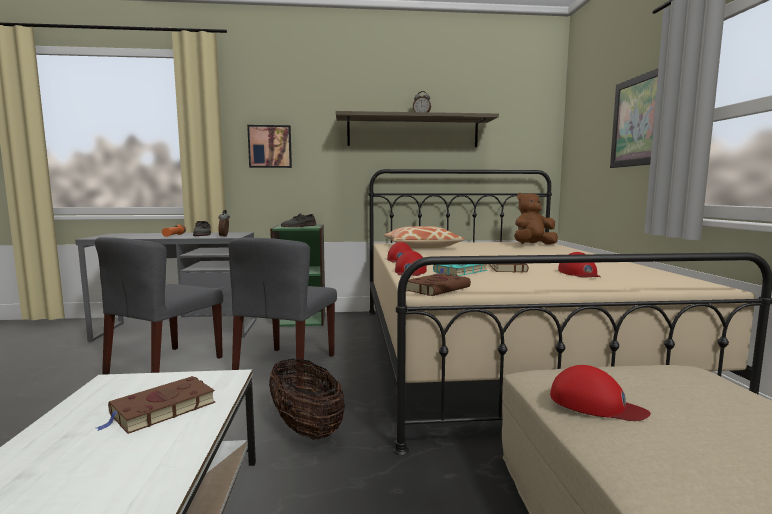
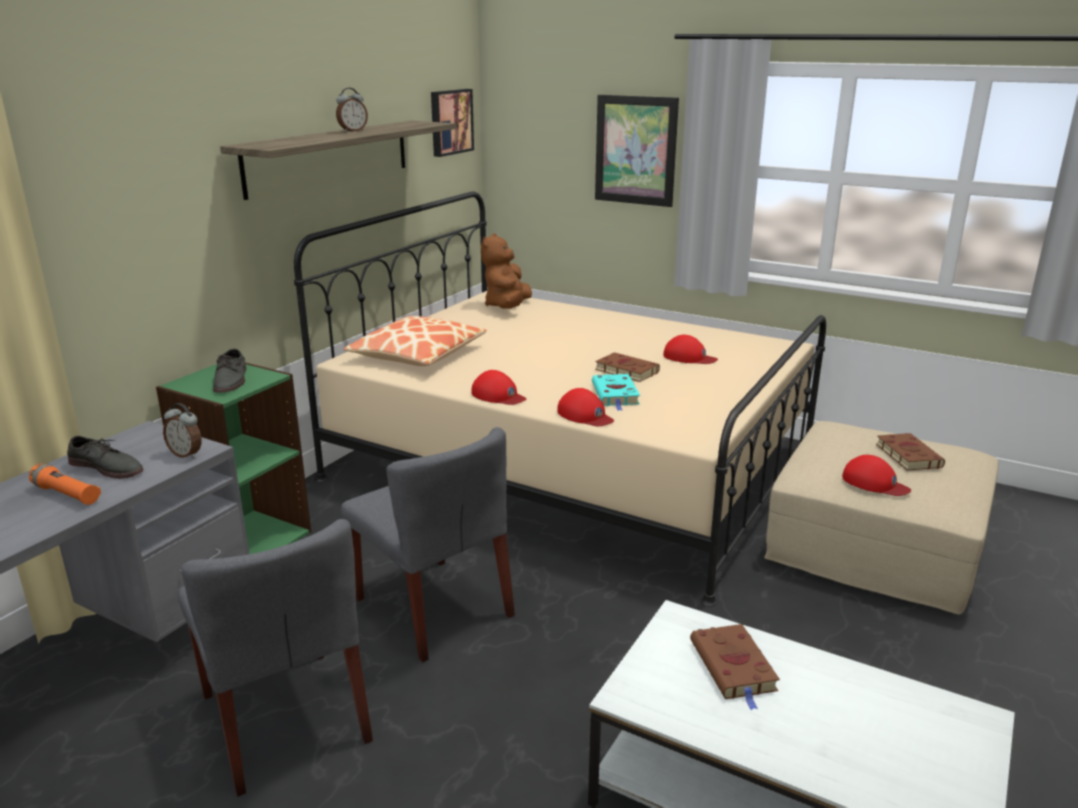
camera: 55 degrees left, 15 degrees up
picture [247,125,292,168] -> picture moved to [431,89,474,157]
basket [269,359,345,439] -> none
brown book [406,273,471,296] -> brown book moved to [876,433,945,471]
red cap [550,365,651,421] -> red cap turned 60 degrees clockwise [842,455,911,496]

